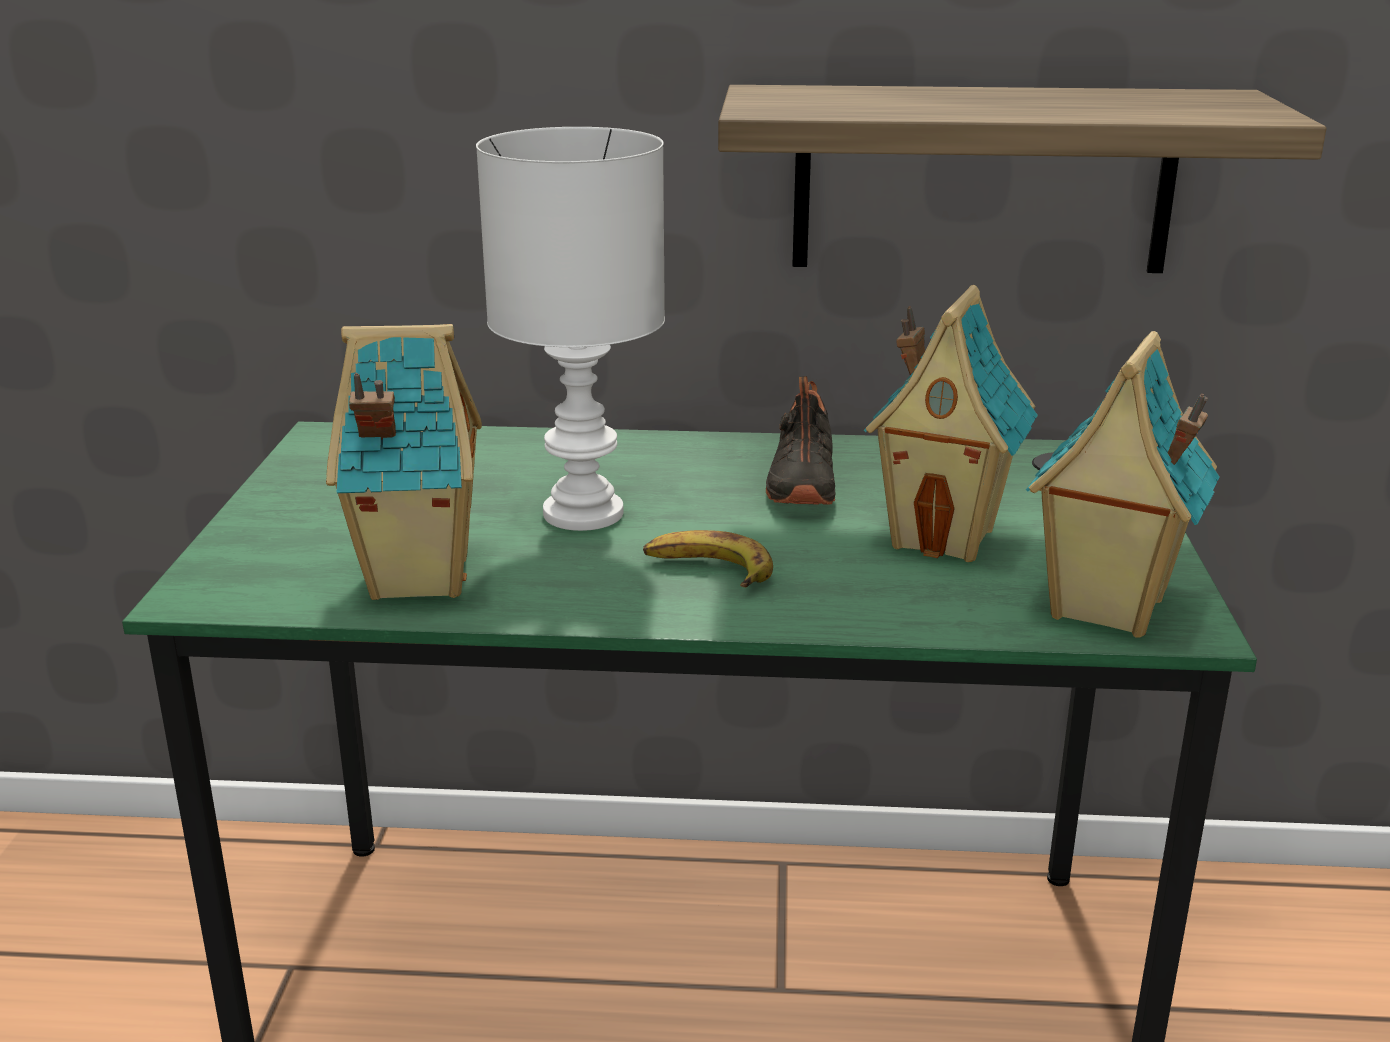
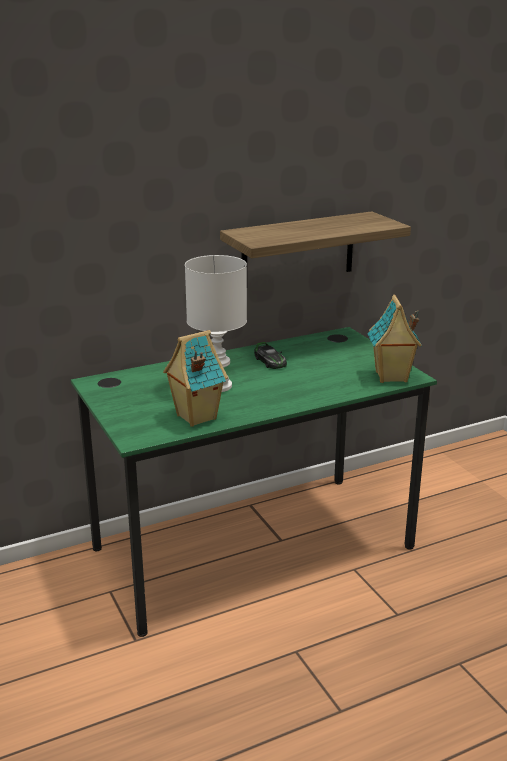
camera: 30 degrees left, 0 degrees up
banana [643,530,773,587] -> none
black shoe [766,376,836,505] -> toy car [254,342,287,369]
toy house [864,285,1038,562] -> none

